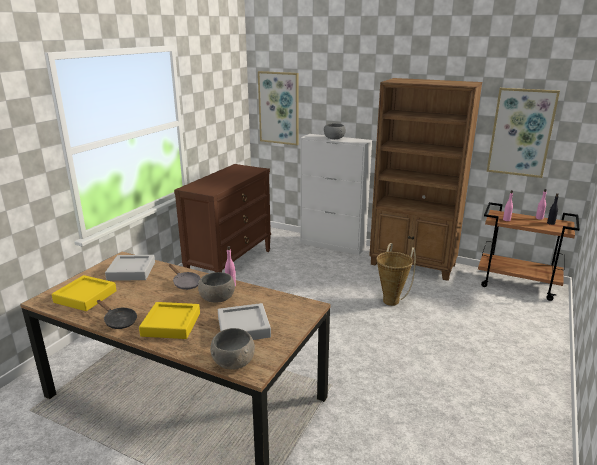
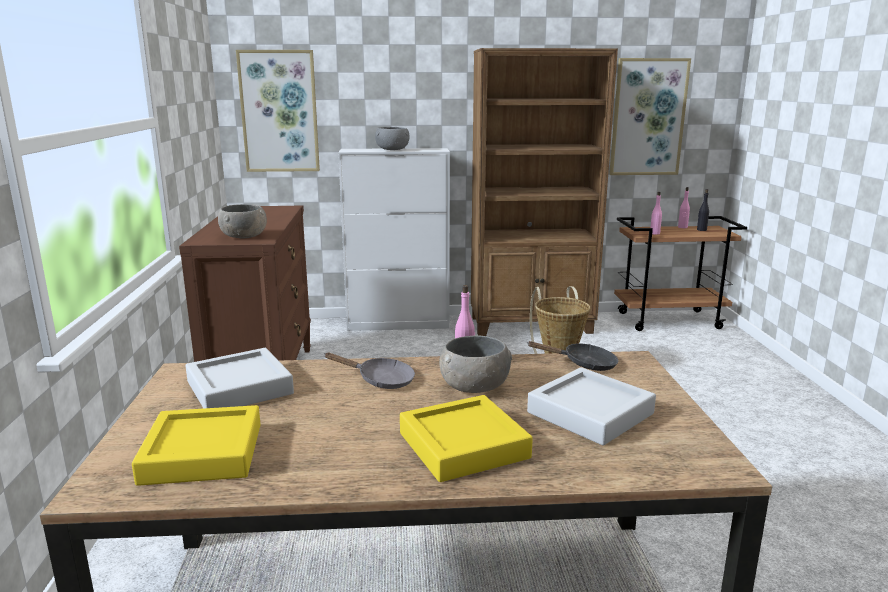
camera: 30 degrees left, 5 degrees down
black frying pan [97,300,137,329] -> black frying pan moved to [527,341,618,371]
grey bowl [210,328,255,369] -> grey bowl moved to [218,204,267,238]

